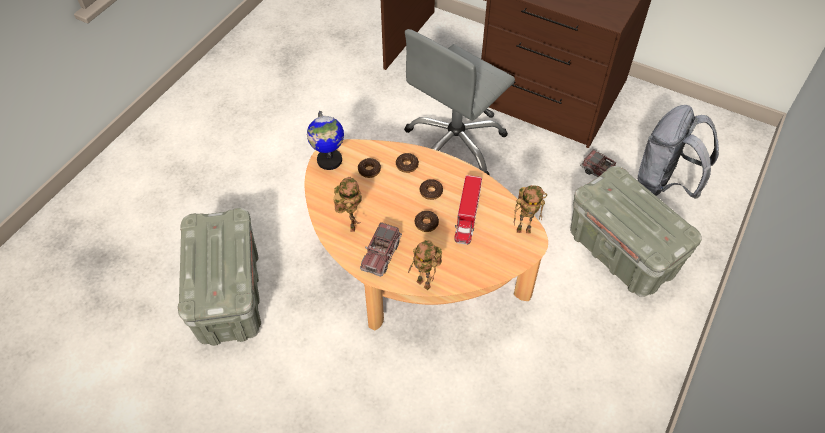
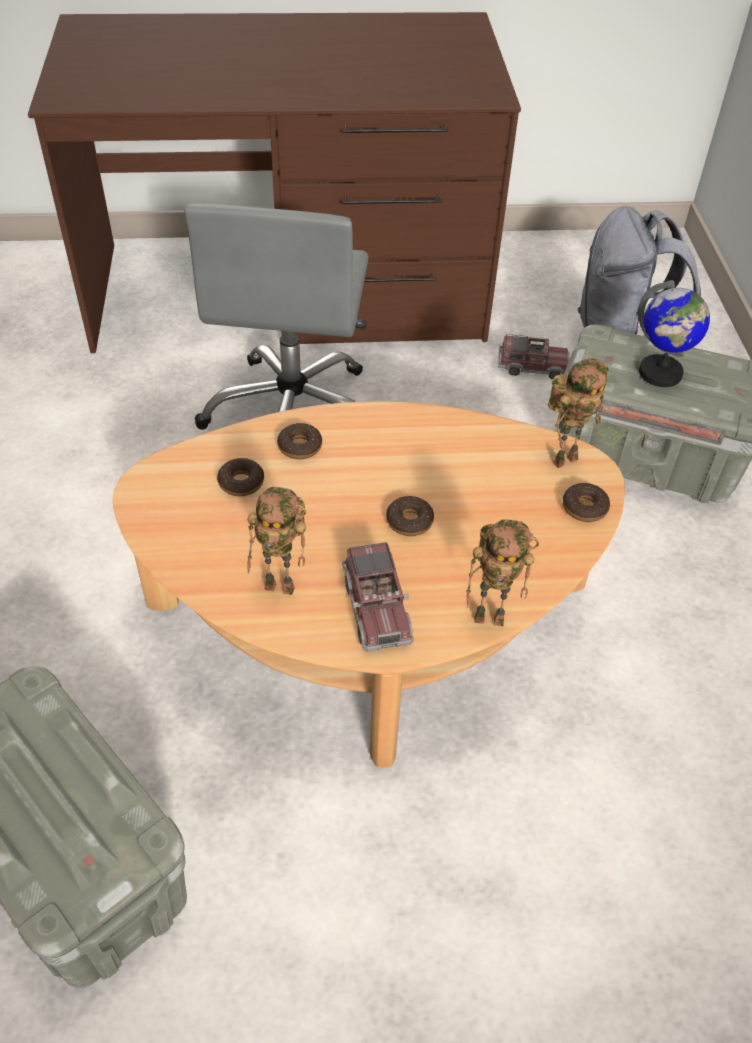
camera: 35 degrees left, 5 degrees down
globe [307,111,344,170] -> globe moved to [638,280,710,387]
toy robot [333,176,362,232] -> toy robot turned 135 degrees clockwise [247,487,306,595]
donut [420,179,443,200] -> donut moved to [563,483,610,522]
toy truck [454,175,482,245] -> none

